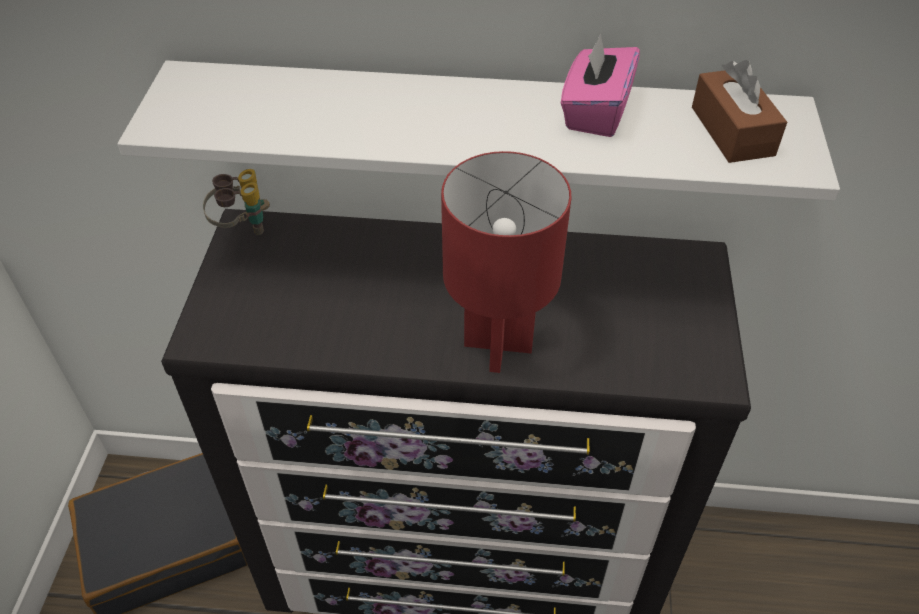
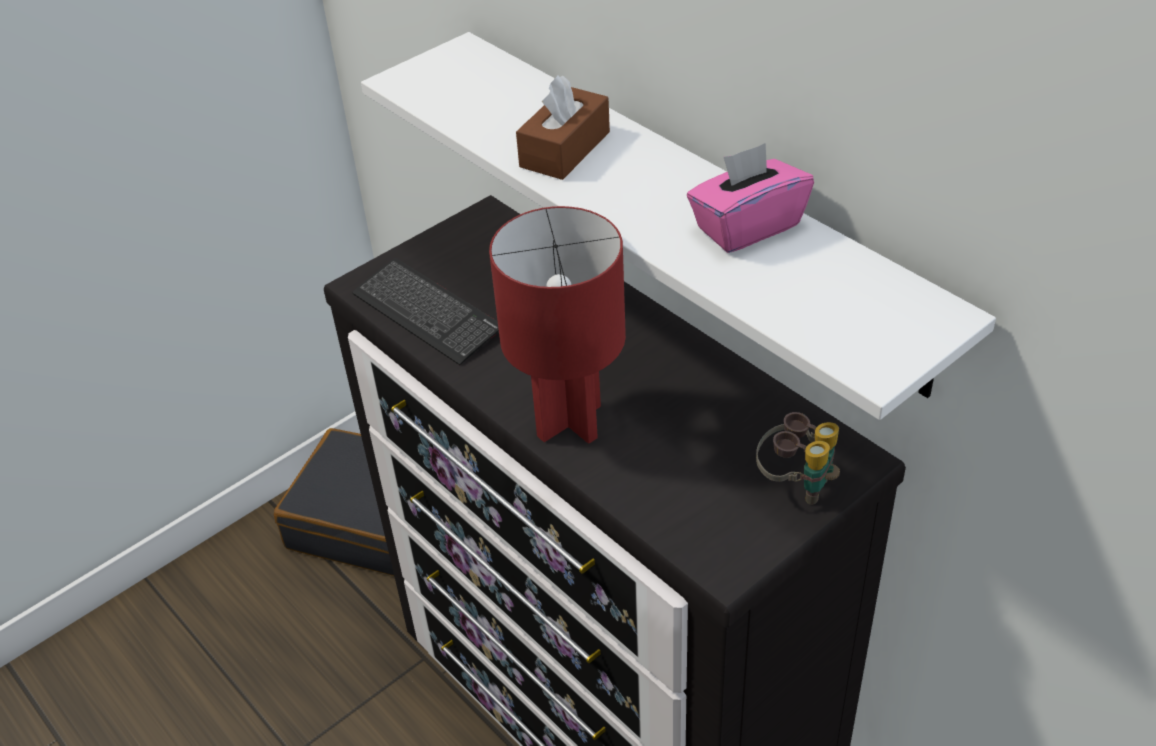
camera: 45 degrees right, 5 degrees down
binoculars [203,169,270,235] -> binoculars moved to [756,412,840,505]
brown tissue box [692,60,787,163] -> brown tissue box moved to [516,75,610,180]
none -> keyboard [352,258,499,365]

